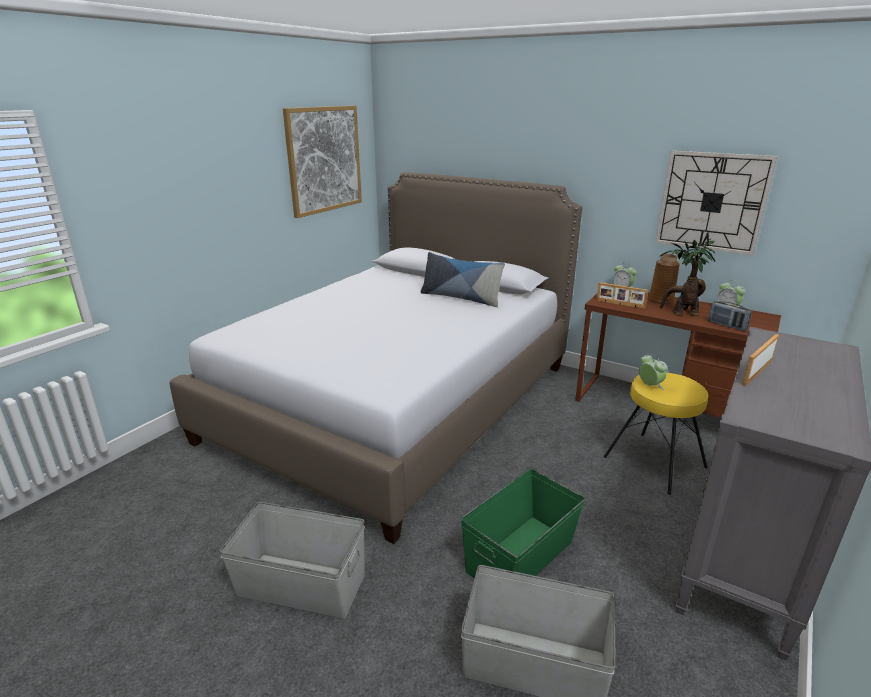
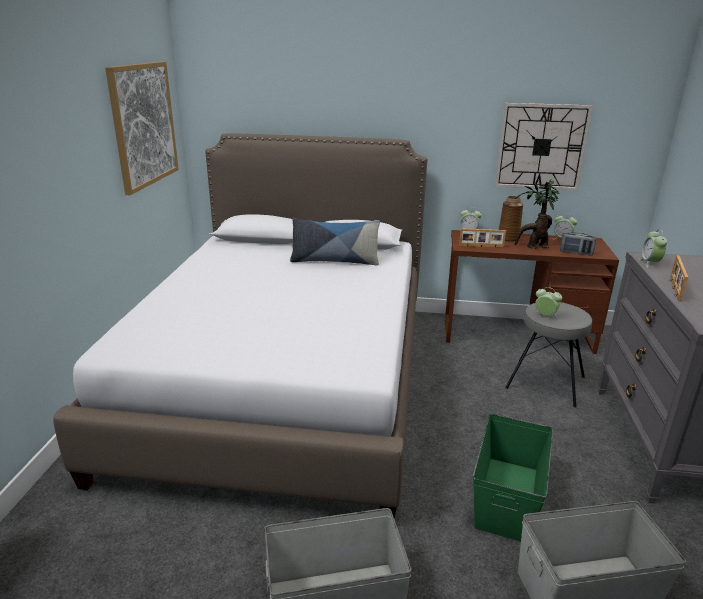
camera: 25 degrees left, 0 degrees up
yellow stool [603,373,708,495] -> grey stool [505,302,592,407]
none -> alarm clock [639,229,667,268]

